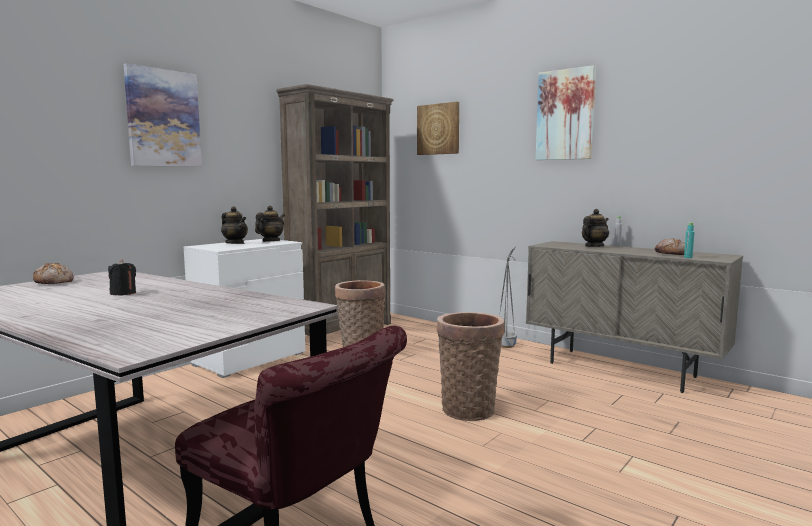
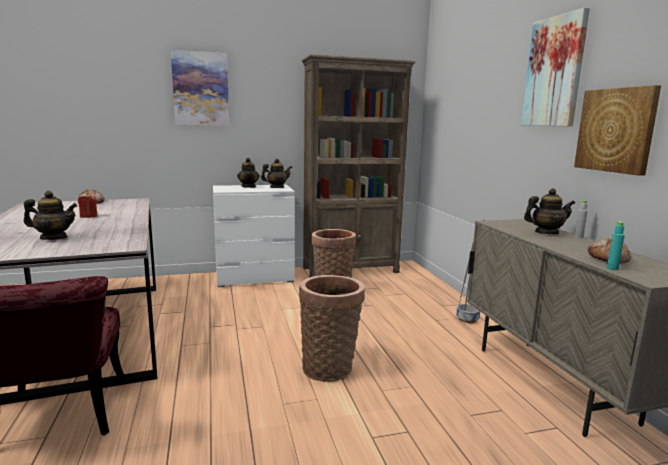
camera: 35 degrees right, 5 degrees up
black candle [108,259,136,296] -> red candle [78,193,98,218]
picture [417,102,459,155] -> picture moved to [574,85,661,176]
none -> teapot [24,191,77,240]

